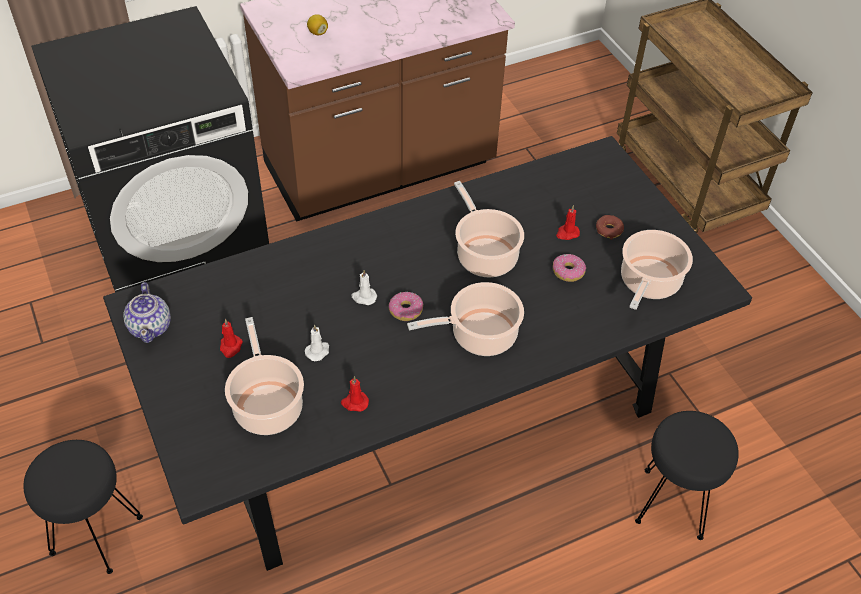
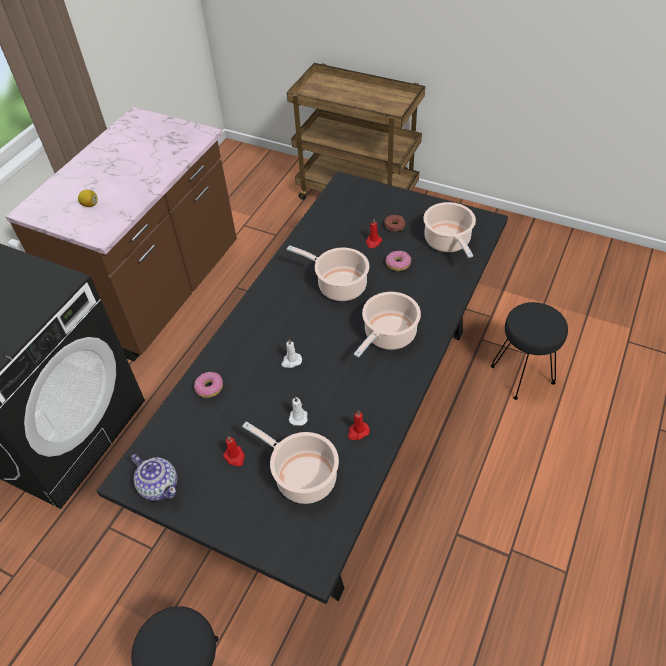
camera: 35 degrees left, 0 degrees up
donut [389,292,424,321] -> donut moved to [194,372,223,398]

